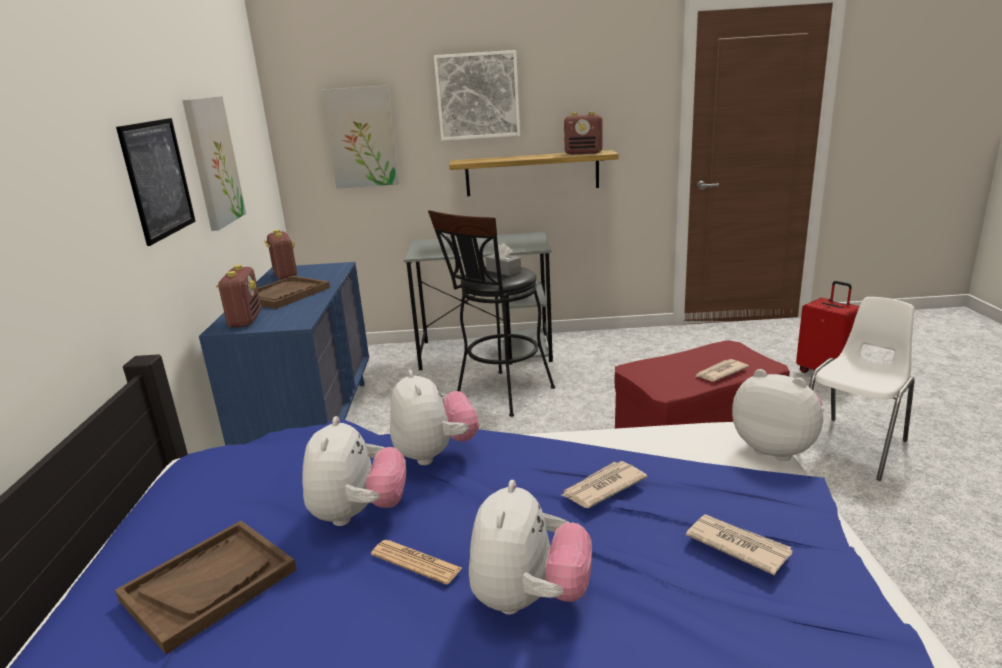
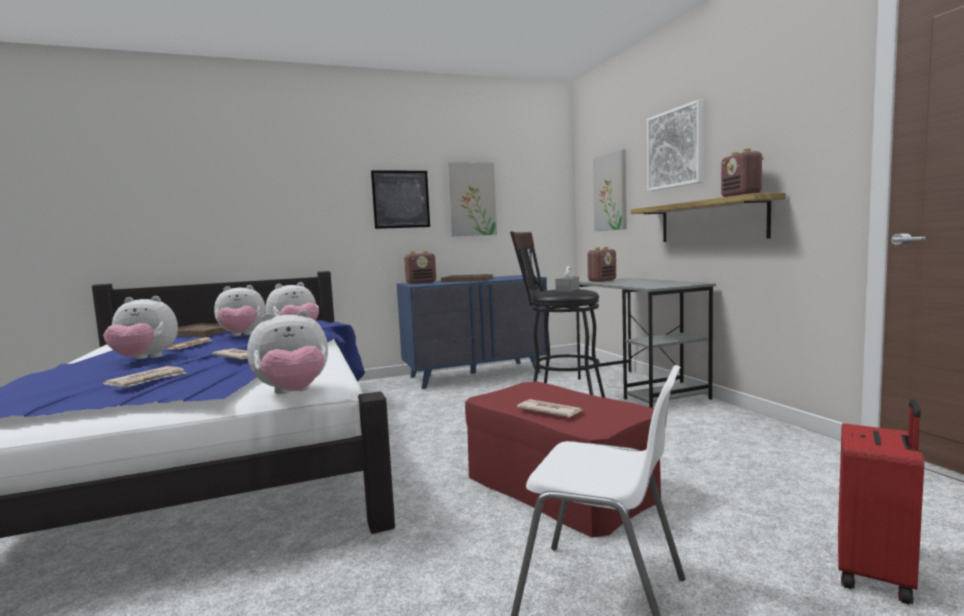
camera: 70 degrees right, 15 degrees down
radio [264,230,297,280] -> radio moved to [587,247,616,282]
plush toy [732,369,825,461] -> plush toy turned 45 degrees clockwise [247,310,328,394]

